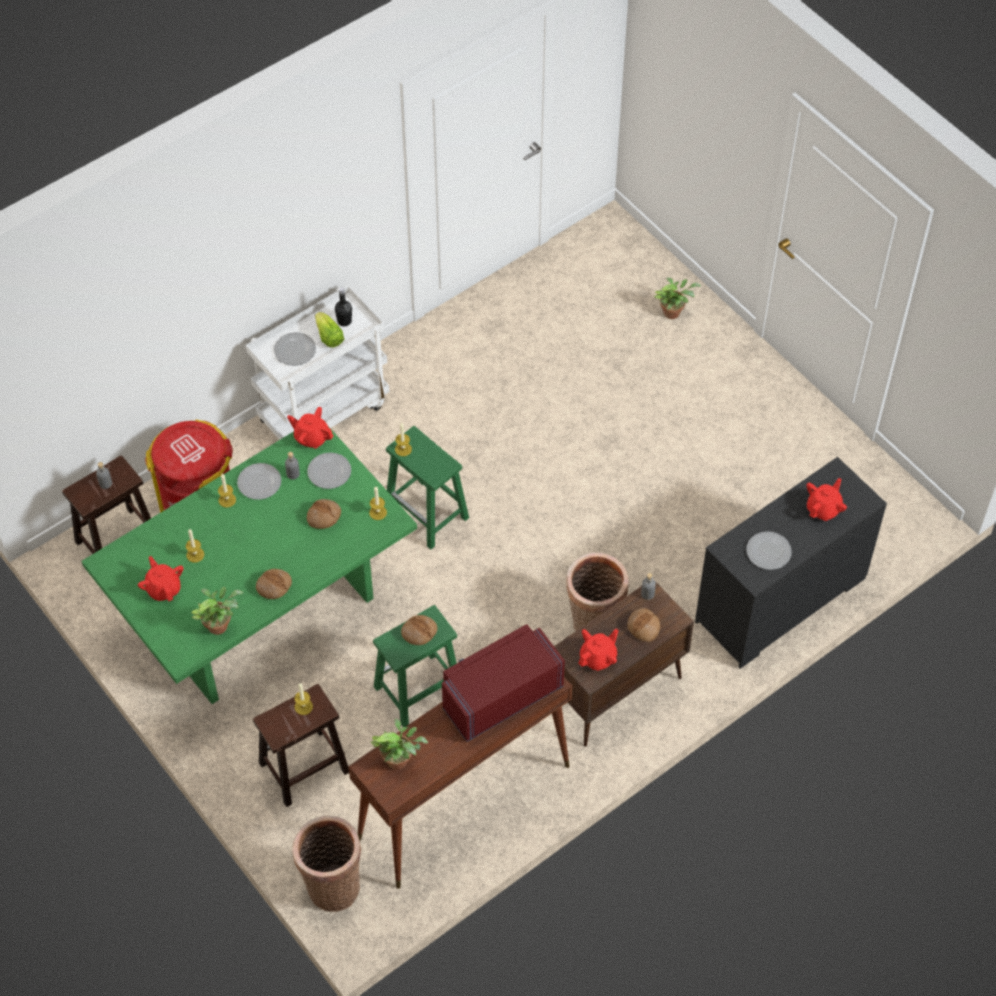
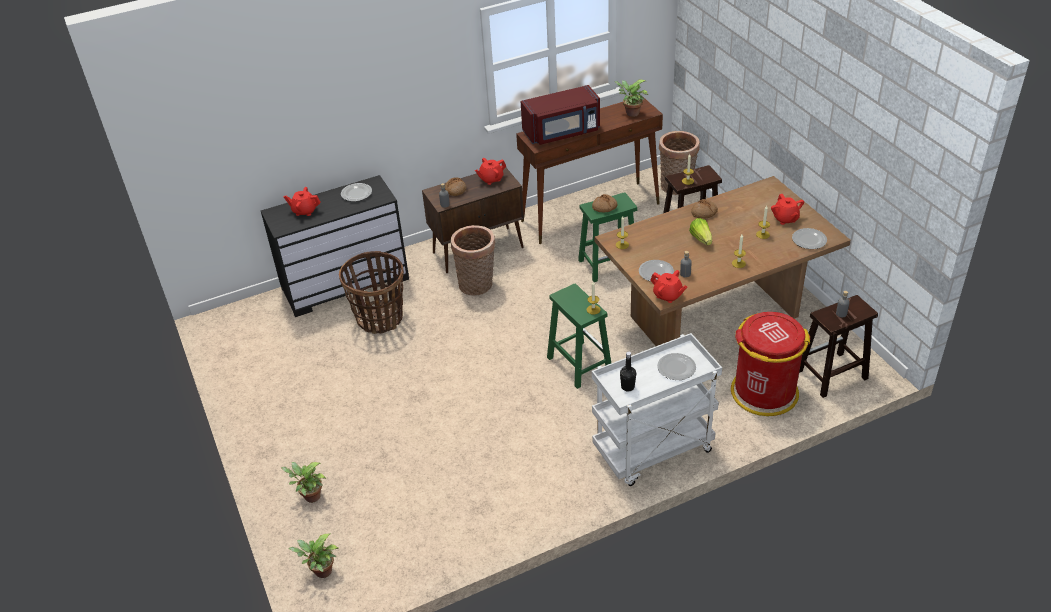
camera: 165 degrees left, 15 degrees down
green dining table [82,426,417,704] -> brown dining table [595,176,851,346]
potted plant [191,587,243,635] -> potted plant moved to [288,533,338,578]
plate [237,463,281,500] -> plate moved to [792,228,827,249]
bread [307,499,341,529] -> none
lettuce [315,312,344,348] -> lettuce moved to [689,218,712,246]
red teapot [807,478,847,521] -> red teapot turned 45 degrees clockwise [284,187,320,216]
none -> basket [339,251,404,334]

